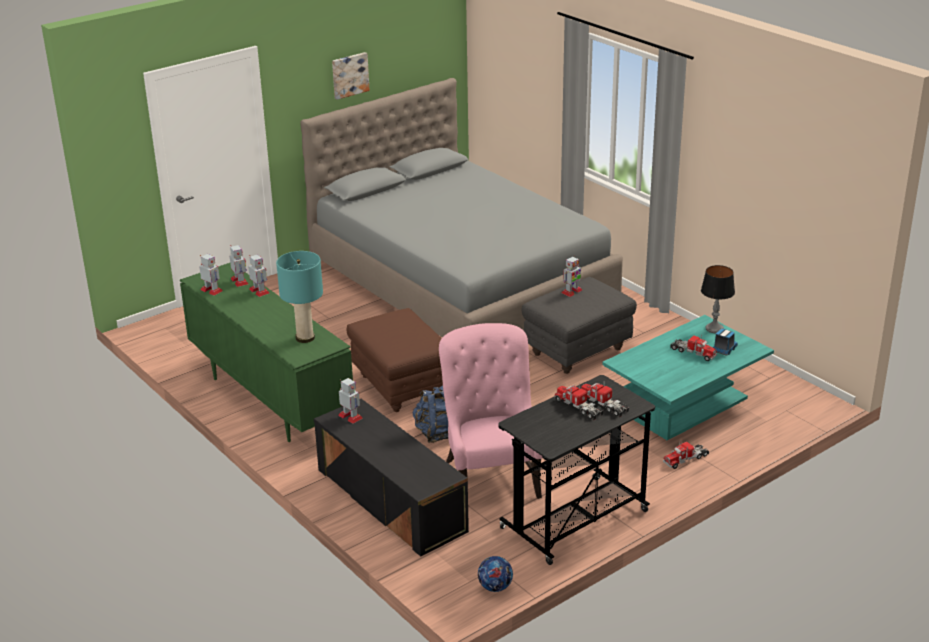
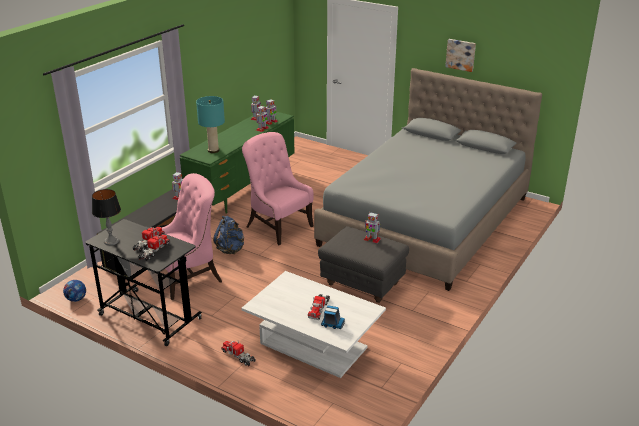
camera: 70 degrees right, 0 degrees up
brown ottoman [347,308,443,412] -> pink chair [242,132,314,245]
turquoise coffee table [602,315,774,440] -> white coffee table [241,271,386,378]
table lamp [701,265,735,333] -> table lamp moved to [92,189,121,246]

